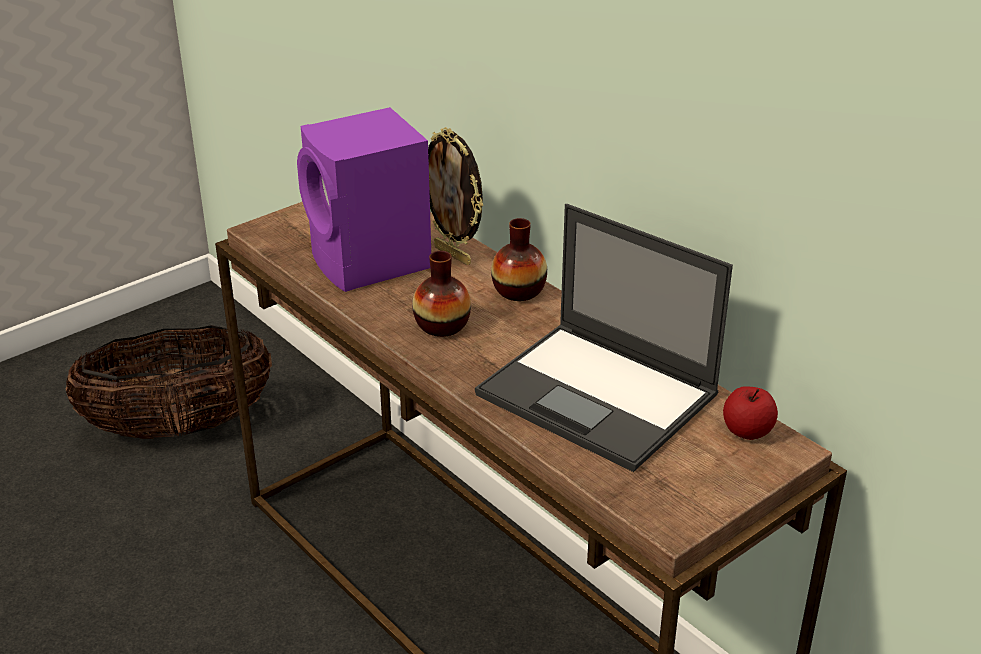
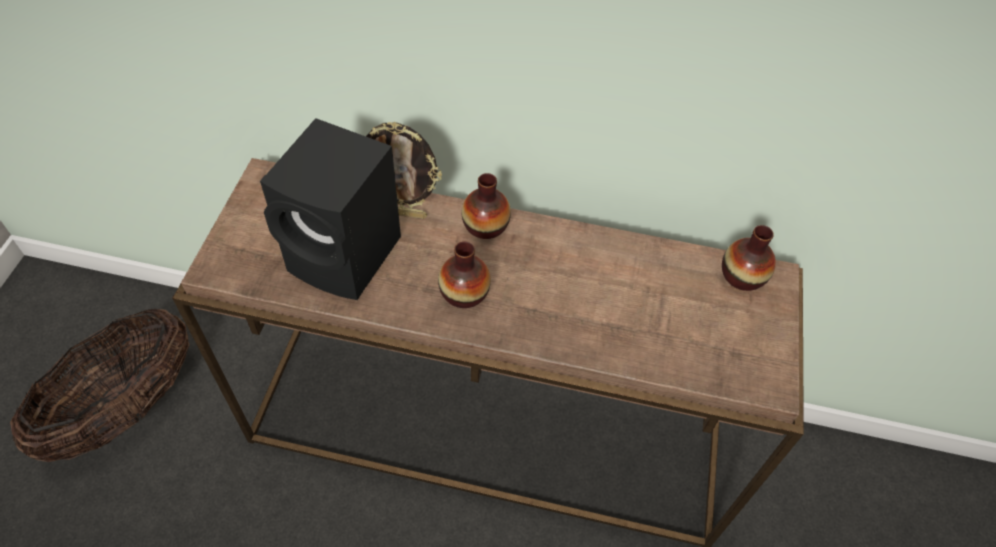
camera: 40 degrees left, 20 degrees up
purple speaker [297,107,431,292] -> black speaker [260,118,401,300]
laptop [475,204,733,472] -> none
apple [723,387,778,440] -> vase [722,225,776,291]

